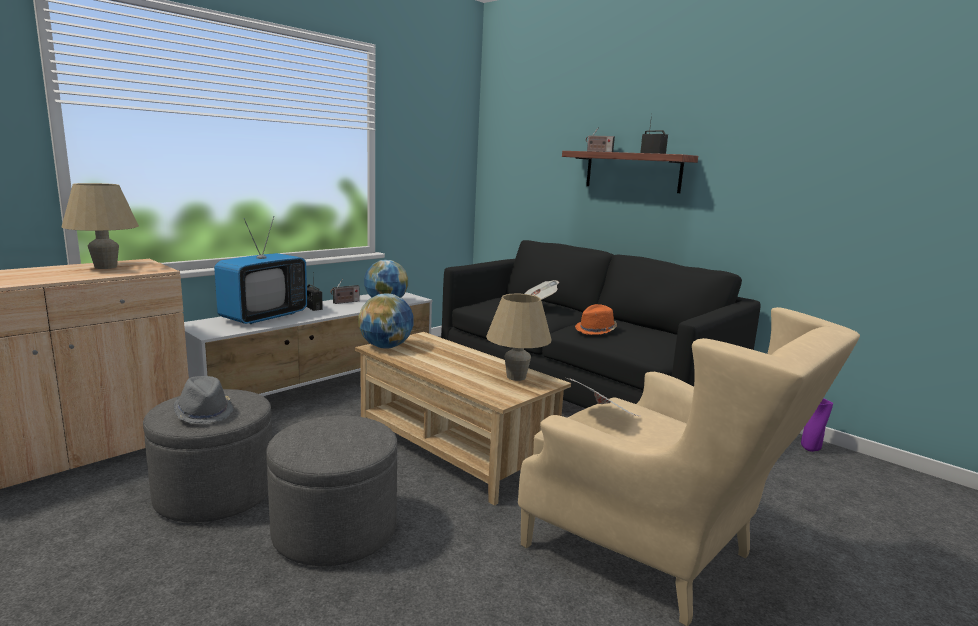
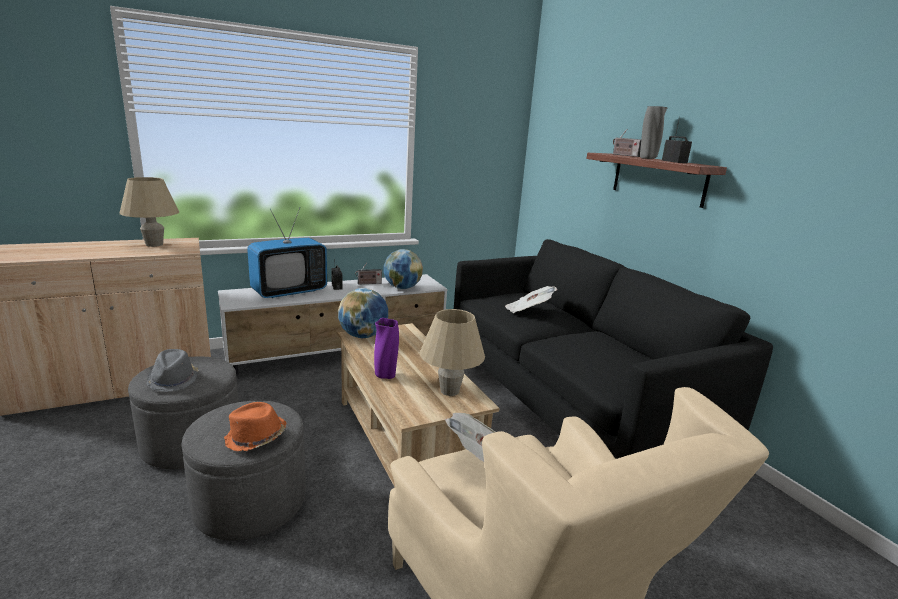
camera: 20 degrees right, 5 degrees up
orange hat [575,304,617,335] -> orange hat moved to [224,402,287,451]
purple vase [801,398,833,452] -> purple vase moved to [374,318,399,379]
none -> grey vase [640,106,668,159]

